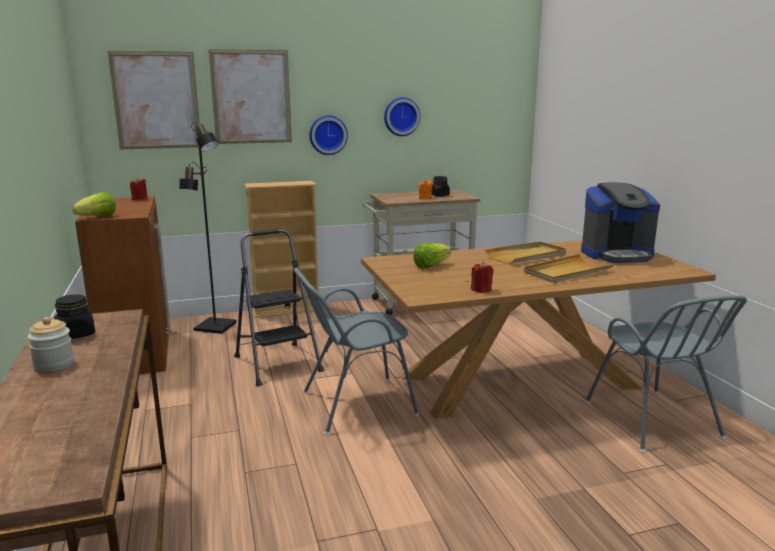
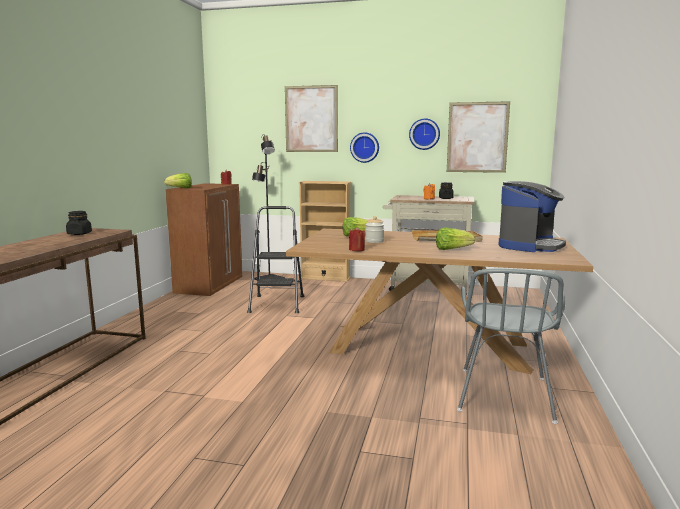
camera: 30 degrees right, 5 degrees down
jar [28,317,74,372] -> jar moved to [365,216,384,243]
picture [108,51,200,149] -> picture moved to [447,101,510,173]
grey chair [294,268,420,435] -> none
beige tray [524,254,614,283] -> lettuce [436,227,475,250]
coffee machine [581,182,660,263] -> coffee machine turned 75 degrees counterclockwise [498,181,566,252]

